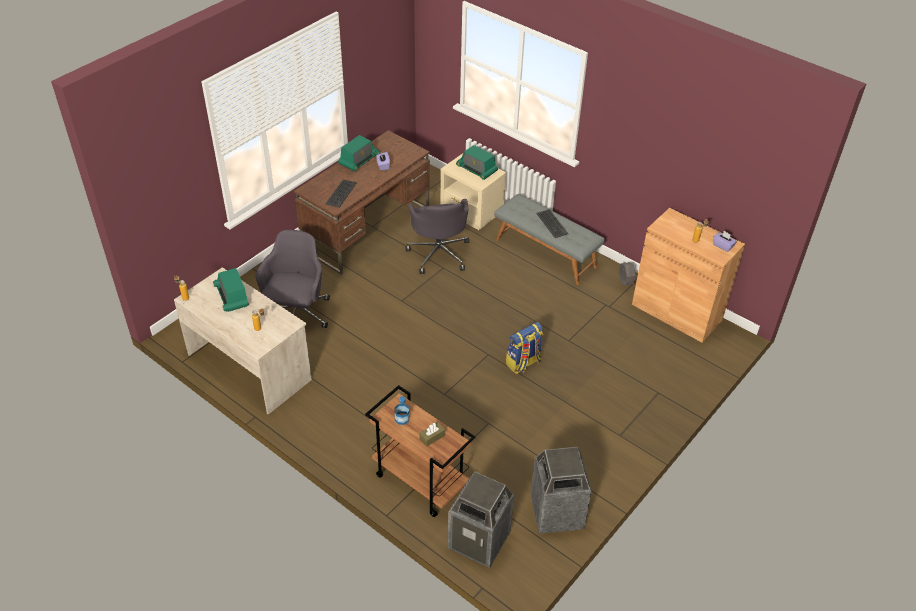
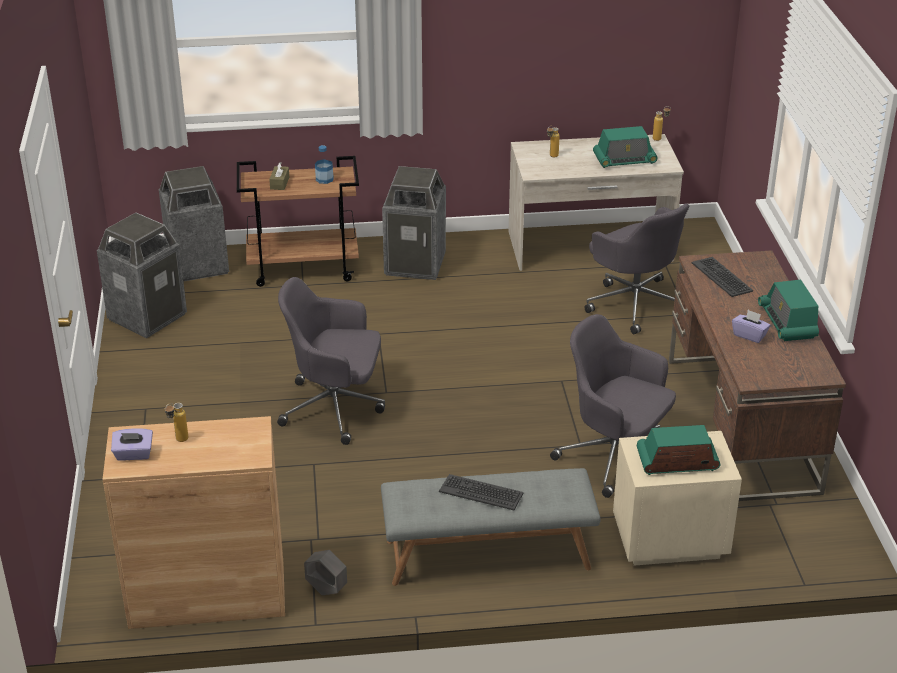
camera: 135 degrees right, 10 degrees down
radio [213,268,249,312] -> radio turned 150 degrees clockwise [593,126,657,168]
backpack [506,322,543,374] -> grey office chair [277,277,385,445]
none -> trash can [382,166,446,280]

